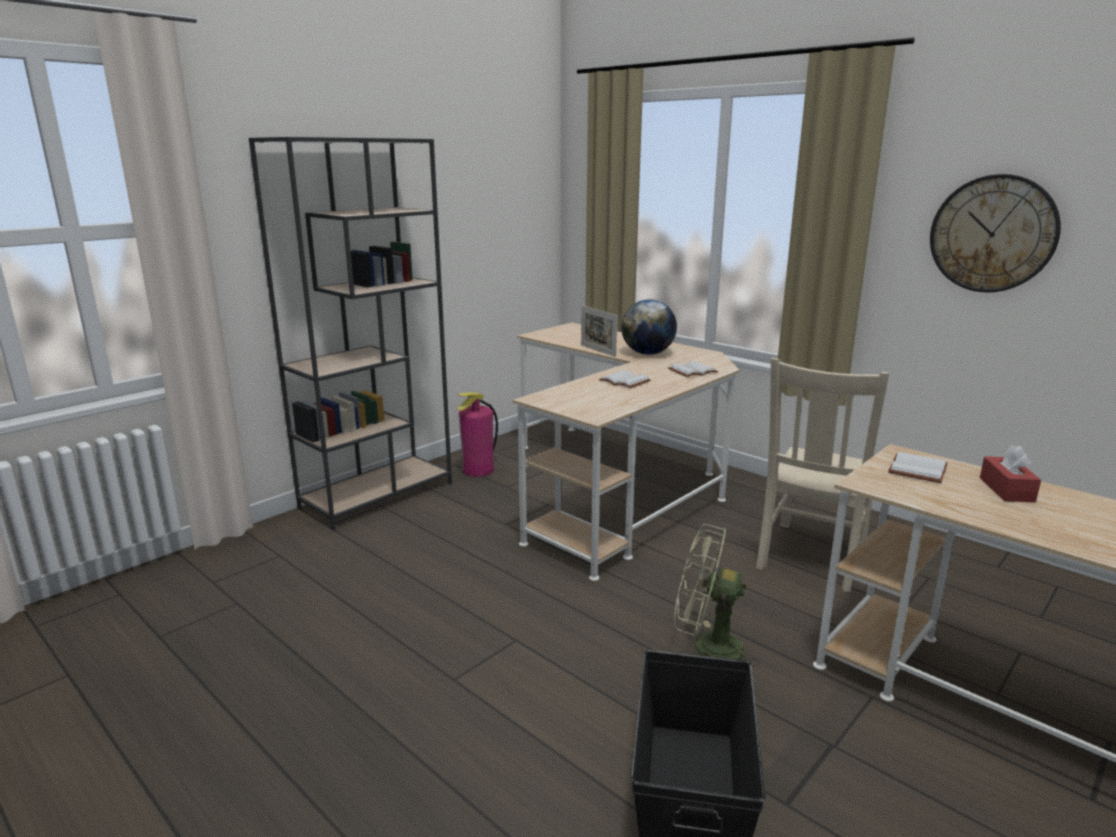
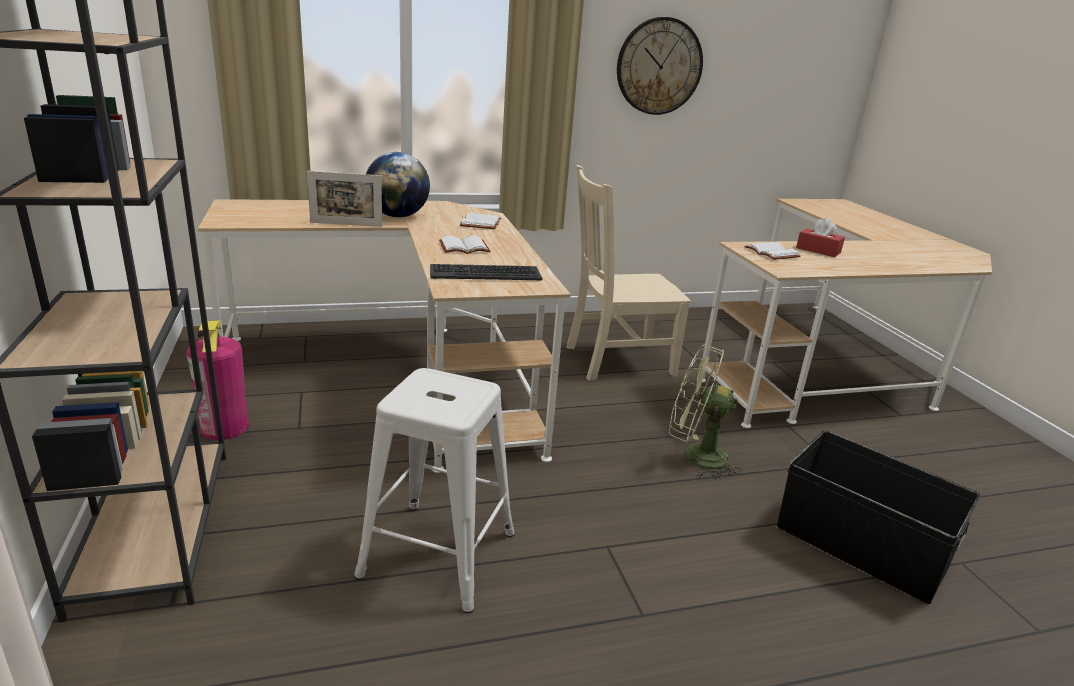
camera: 60 degrees left, 5 degrees up
green fan [674,524,759,667] -> green fan turned 60 degrees clockwise [669,345,741,479]
beige chair [756,358,889,592] -> beige chair turned 105 degrees clockwise [566,165,691,381]
none -> white stool [354,368,515,613]
none -> keyboard [430,264,543,281]

